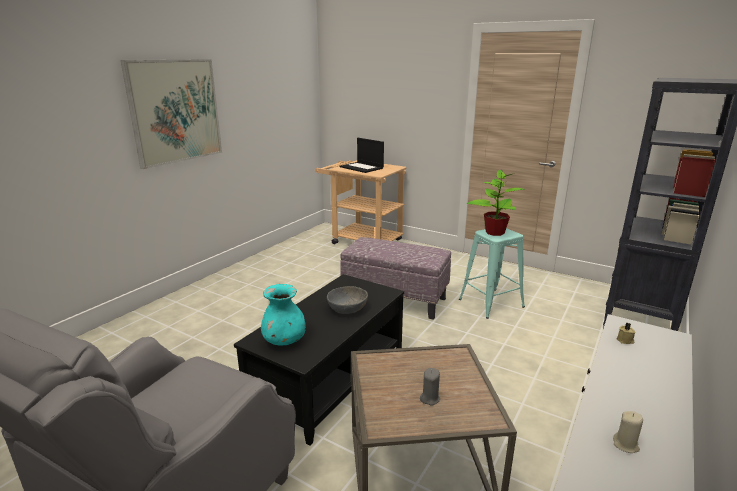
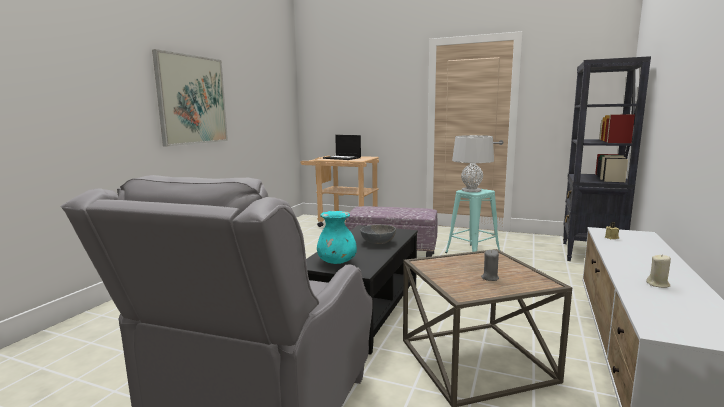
camera: 10 degrees left, 10 degrees down
potted plant [466,170,526,236] -> grey table lamp [452,135,494,192]

